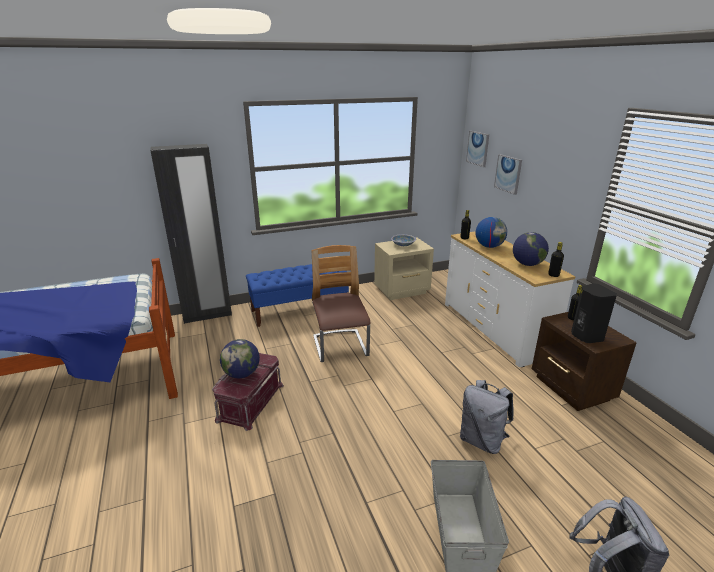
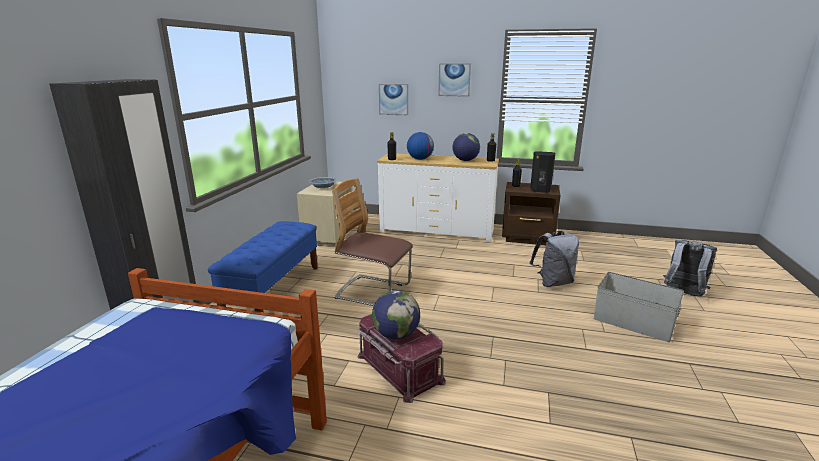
camera: 55 degrees left, 5 degrees down
picture [466,131,489,167] -> picture moved to [438,63,471,97]

